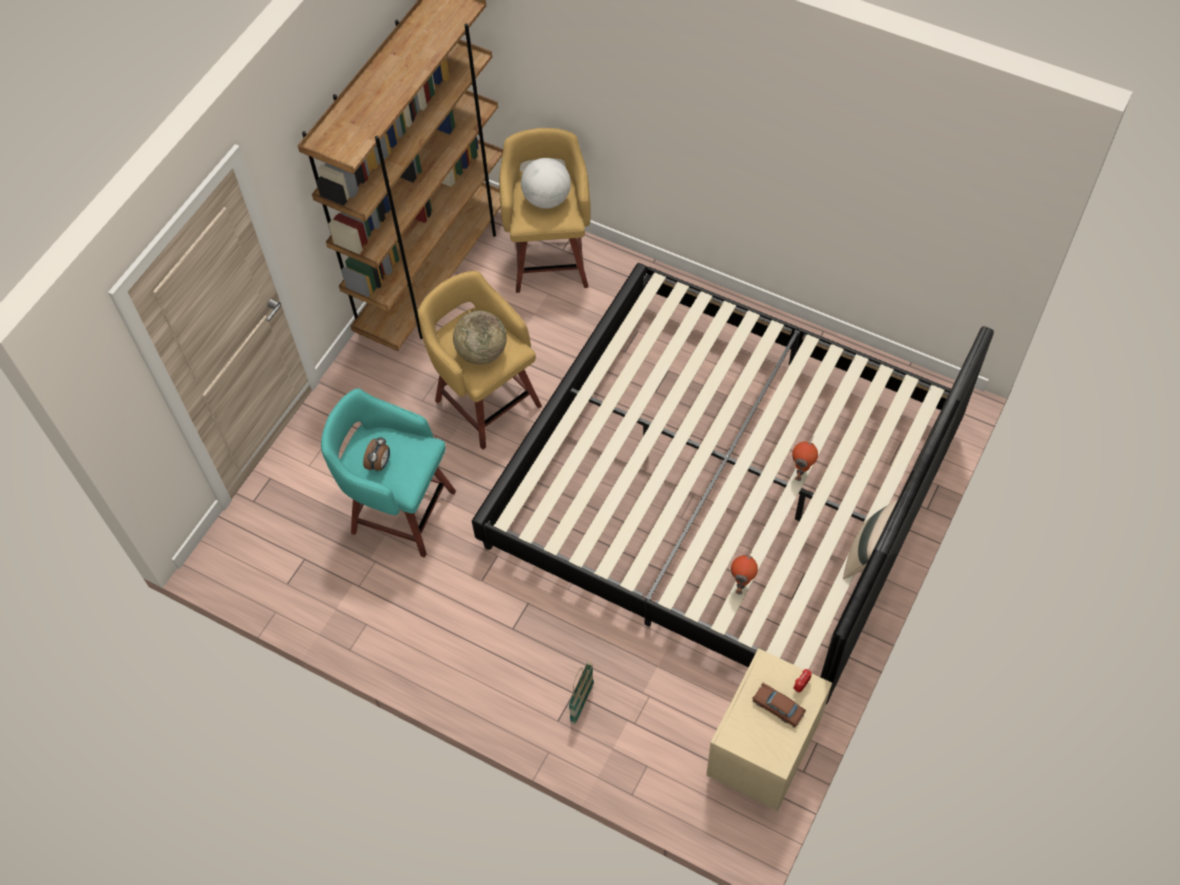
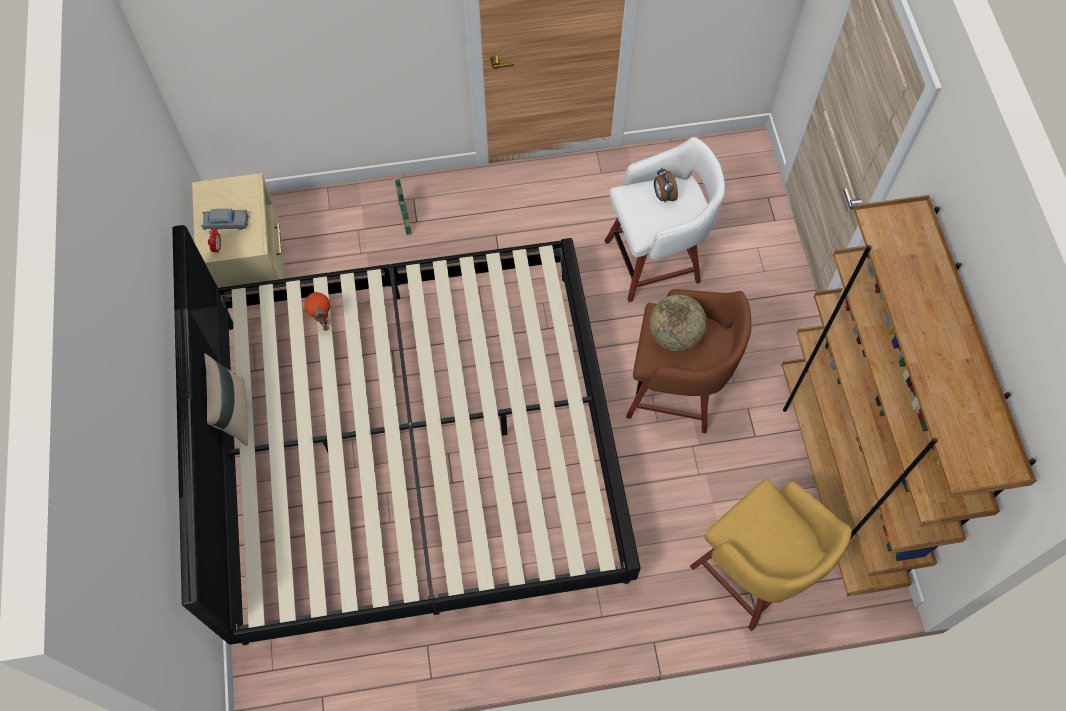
camera: 140 degrees right, 5 degrees up
turquoise stool [321,388,456,558] -> white stool [605,137,725,302]
yellow stool [418,271,542,450] -> brown stool [626,289,751,433]
globe [521,158,571,209] -> none
brown toy car [752,683,806,728] -> grey toy car [201,208,249,230]
toy robot [792,436,818,481] -> none

